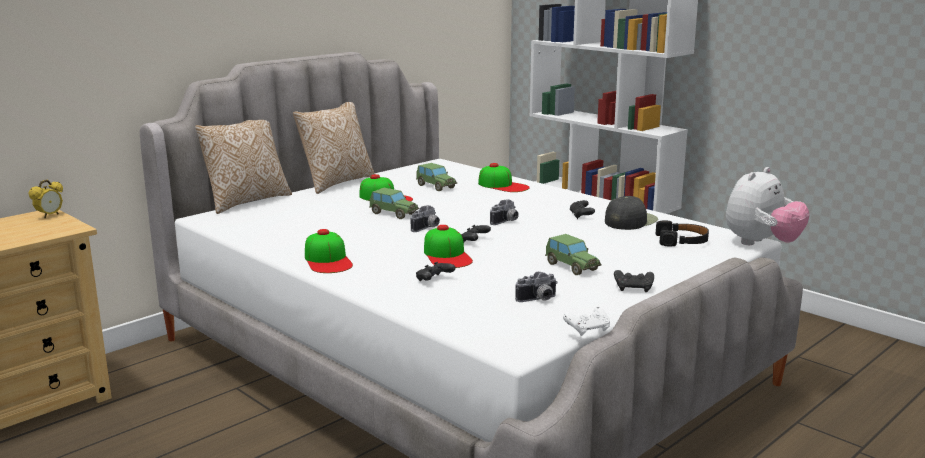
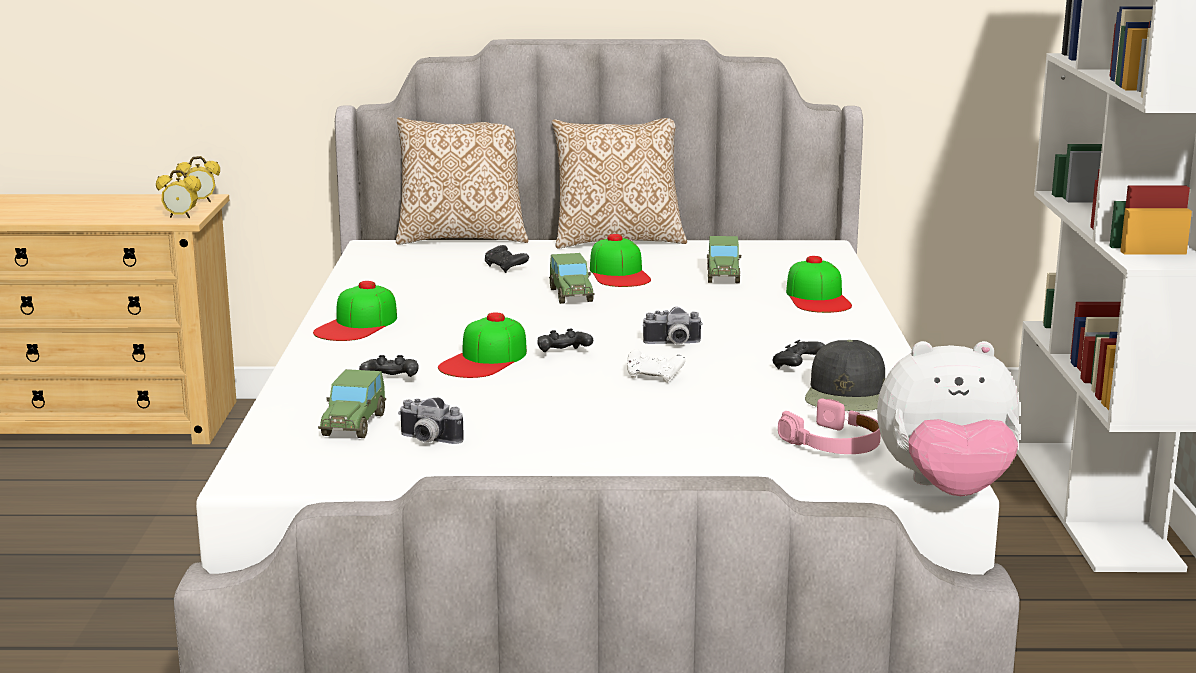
camera: 45 degrees right, 0 degrees up
camera [411,205,440,232] -> none
toy car [545,234,602,275] -> toy car moved to [318,369,386,438]
white game controller [563,307,610,336] -> white game controller moved to [627,349,686,383]
black cap [605,196,658,230] -> black cap turned 105 degrees clockwise [805,340,885,411]
black game controller [614,270,654,292] -> black game controller moved to [485,245,529,273]
black headphones [656,220,709,247] -> pink headphones [778,399,881,454]
none -> alarm clock [156,170,201,218]

